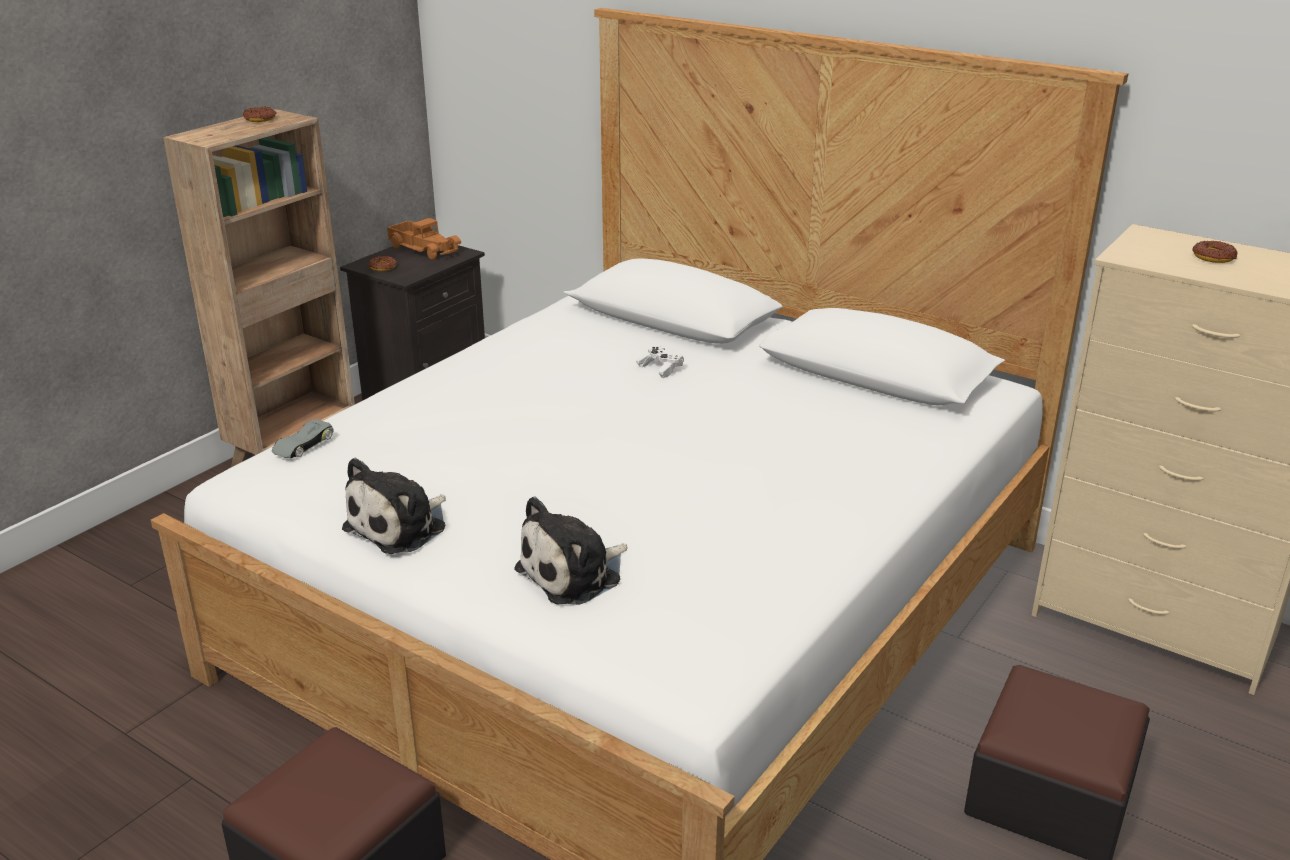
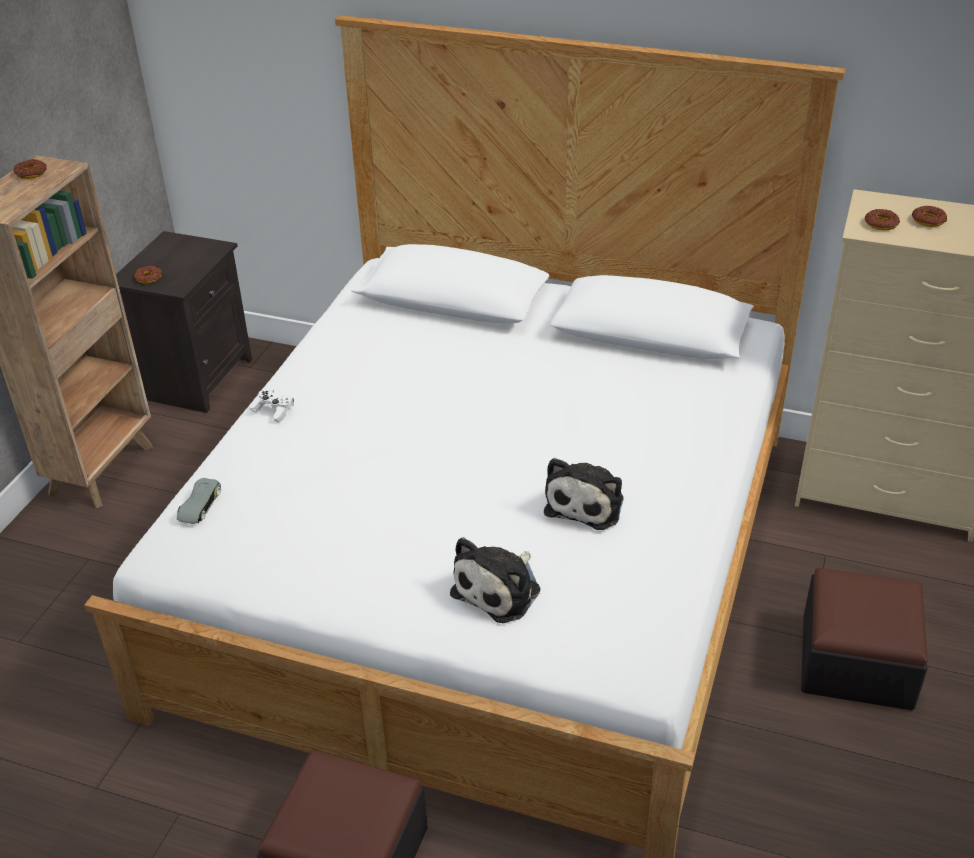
camera: 15 degrees left, 10 degrees up
plush toy [342,458,446,554] -> plush toy moved to [544,458,624,530]
toy truck [387,218,461,260] -> none
white game controller [636,345,684,378] -> white game controller moved to [250,388,294,423]
none -> donut [865,209,900,230]

